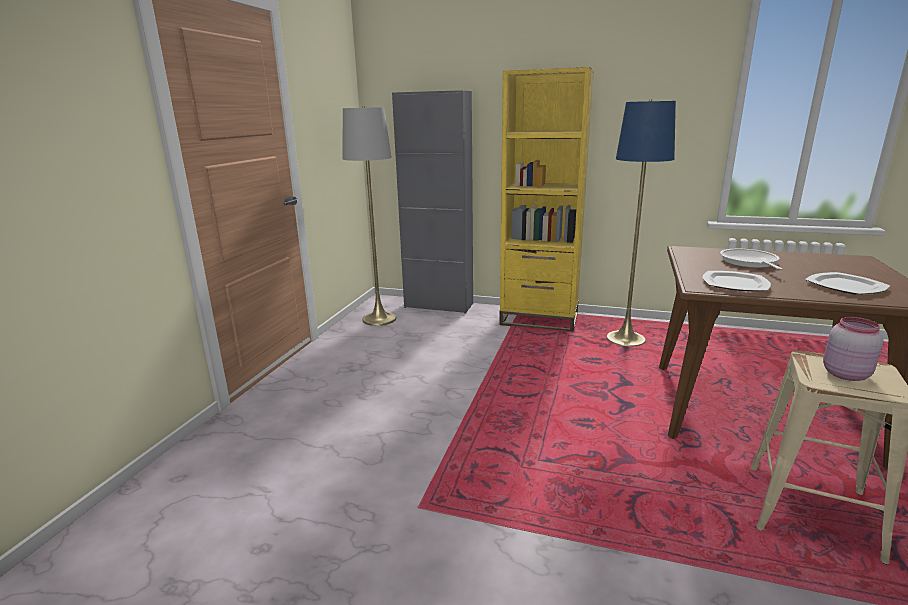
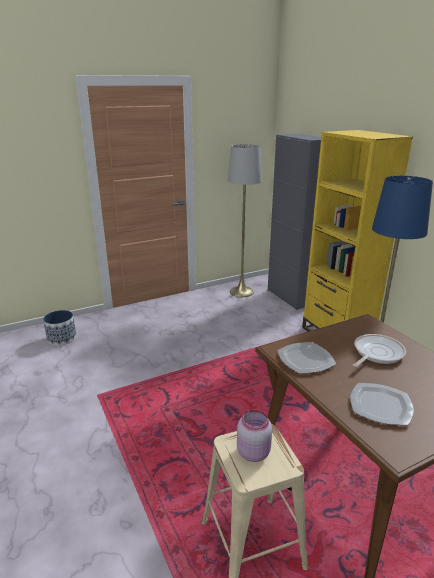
camera: 45 degrees right, 5 degrees up
none -> planter [43,310,77,346]

